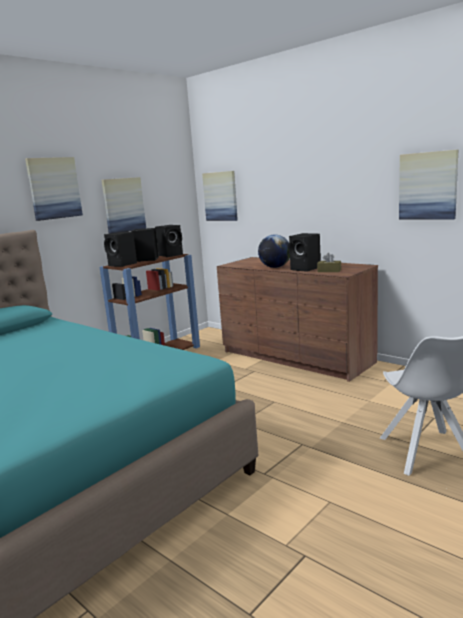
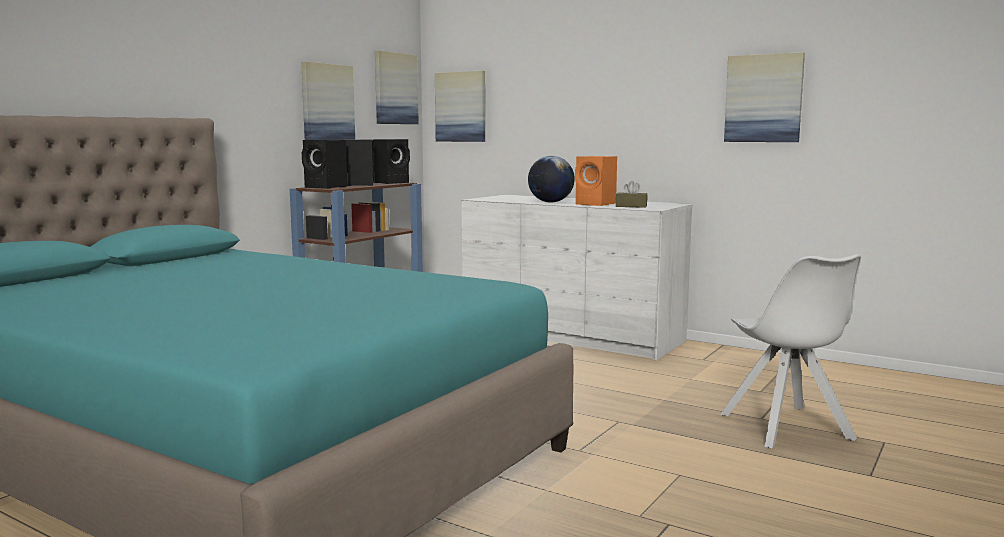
camera: 10 degrees left, 5 degrees down
picture [25,157,83,221] -> picture moved to [375,51,419,124]
brown dresser [217,257,378,382] -> white dresser [462,195,693,360]
black speaker [288,233,321,271] -> orange speaker [575,156,617,206]

